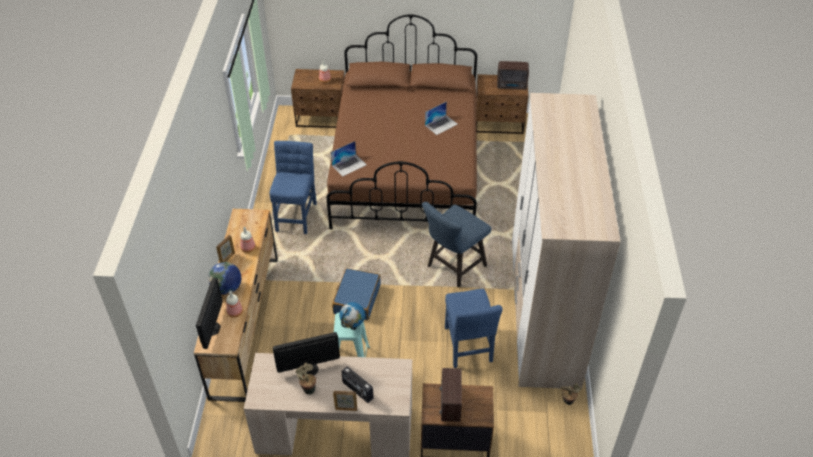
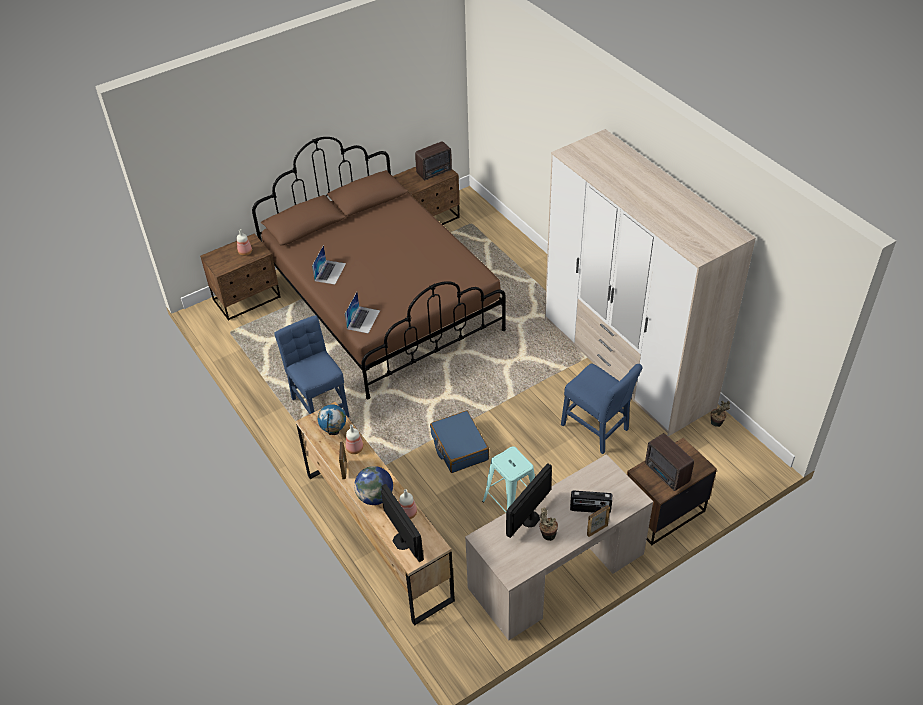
camera: 35 degrees left, 0 degrees up
globe [339,302,365,330] -> globe moved to [318,404,346,435]
blue chair [422,202,492,288] -> none
laptop [425,101,457,135] -> laptop moved to [312,245,346,285]

